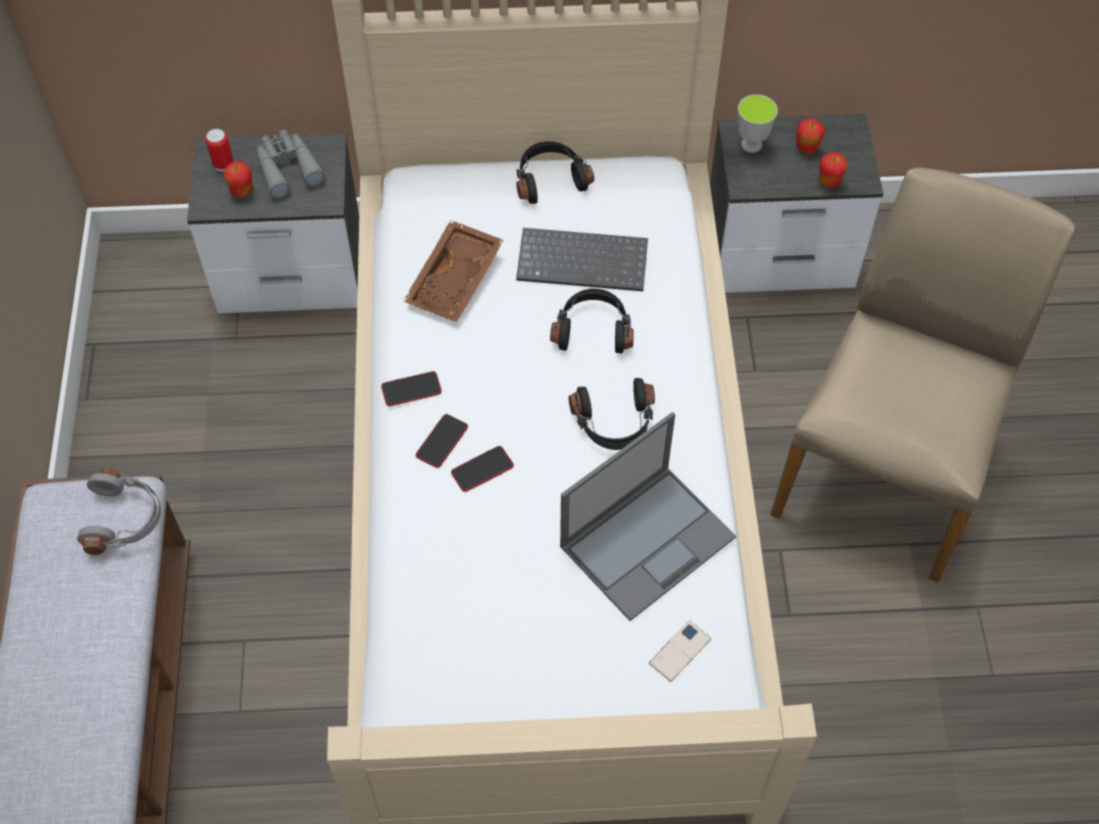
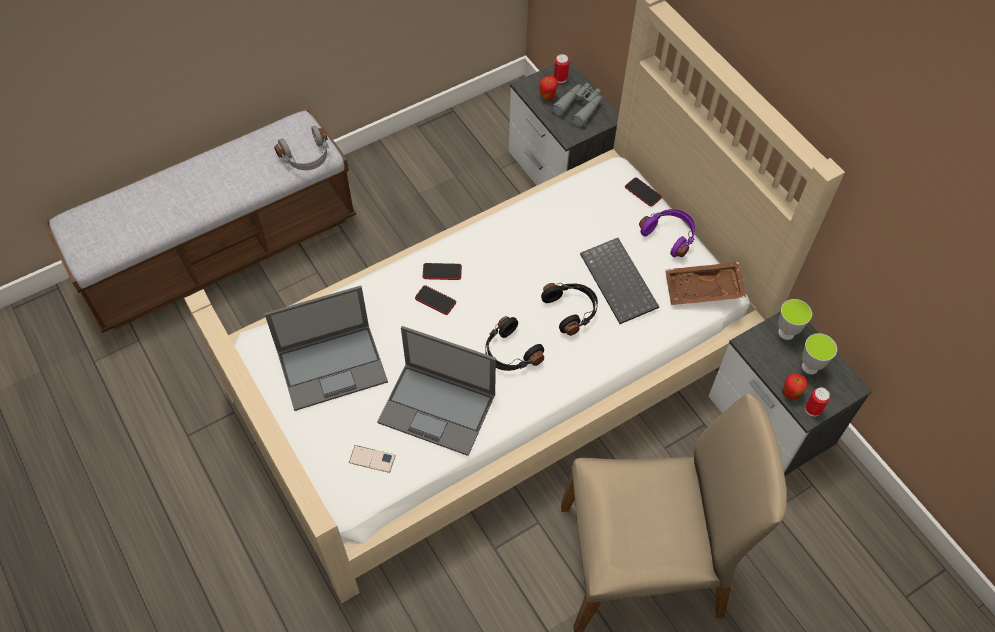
camera: 60 degrees right, 0 degrees up
phone [381,371,442,406] -> phone moved to [625,177,662,207]
brown tray [403,220,504,322] -> brown tray moved to [665,262,746,305]
black headphones [516,141,594,204] -> purple headphones [639,209,695,257]
apple [796,118,825,154] -> cup [802,333,837,375]
none -> laptop [264,286,388,411]
none -> can [805,387,830,417]

